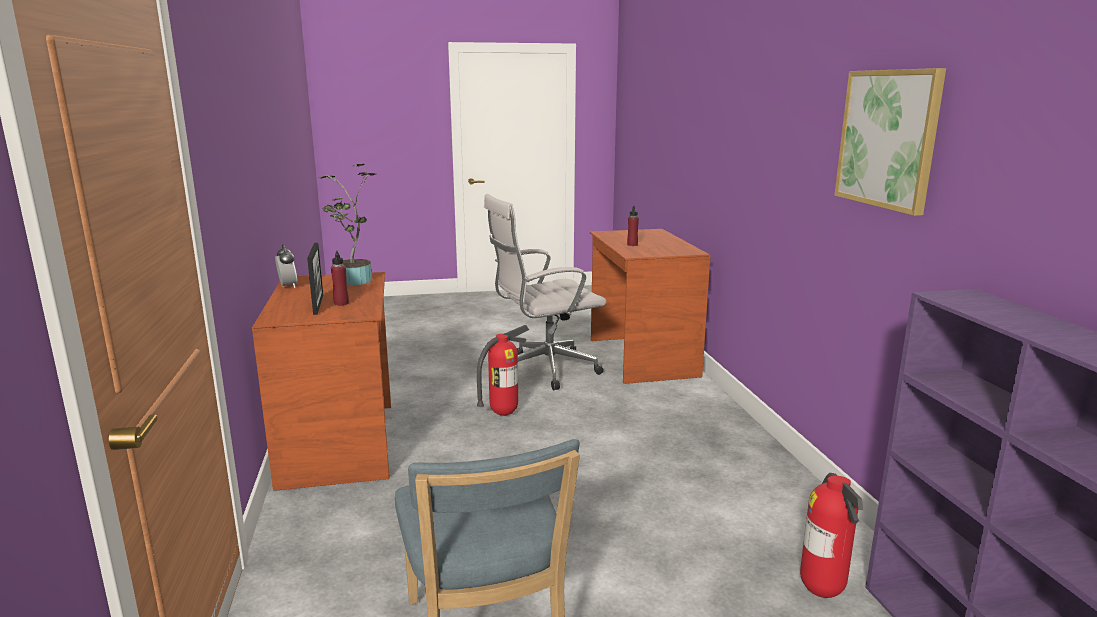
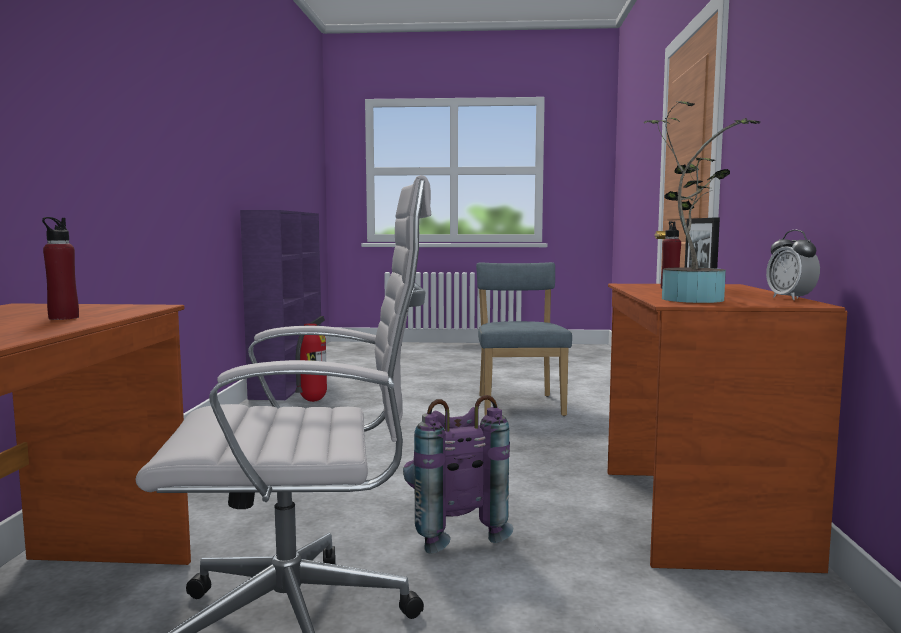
camera: 165 degrees left, 10 degrees down
fire extinguisher [477,325,529,416] -> purple backpack [403,395,514,554]
picture [834,68,946,216] -> none

